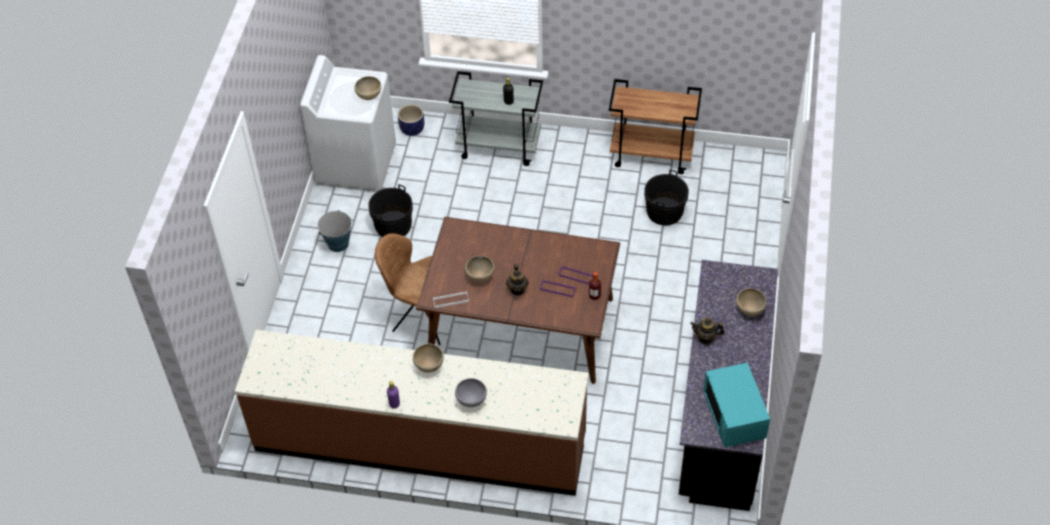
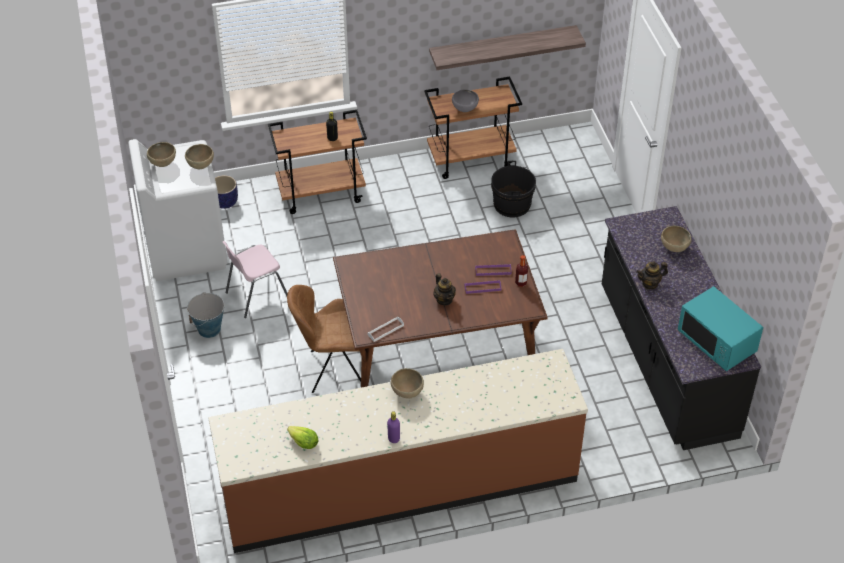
camera: 25 degrees left, 5 degrees down
black bucket [368,184,413,237] -> pink chair [223,241,288,318]
grey cart [449,71,543,166] -> brown cart [268,110,367,214]
grey bowl [455,378,487,407] -> grey bowl moved to [452,89,479,112]
brown bowl [465,256,494,282] -> brown bowl moved to [147,142,176,167]
none -> lettuce [287,426,318,449]
none -> shelf [429,25,586,70]

